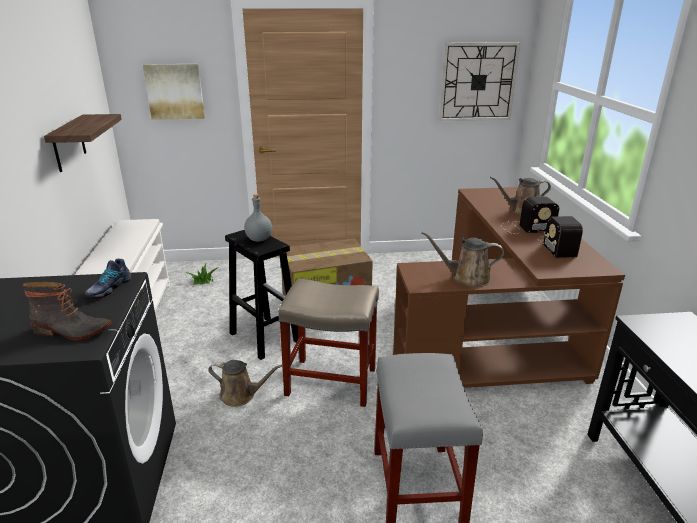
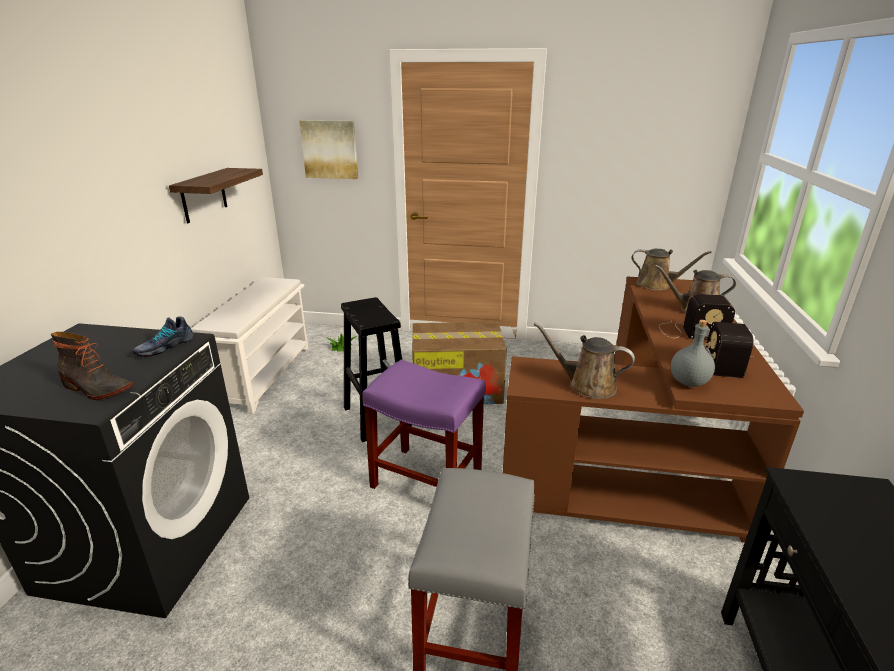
camera: 15 degrees right, 0 degrees up
brown watering can [208,360,282,407] -> brown watering can moved to [631,249,712,291]
grey bottle [244,194,272,242] -> grey bottle moved to [671,320,715,387]
beige stool [278,278,379,407] -> purple stool [362,359,486,489]
wall clock [439,42,520,121] -> none

